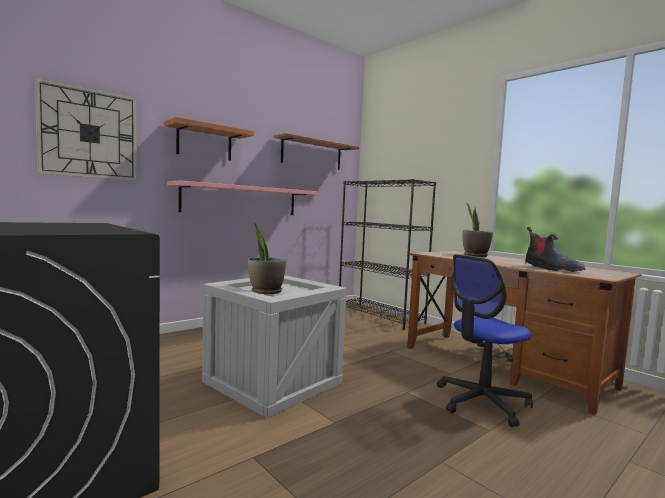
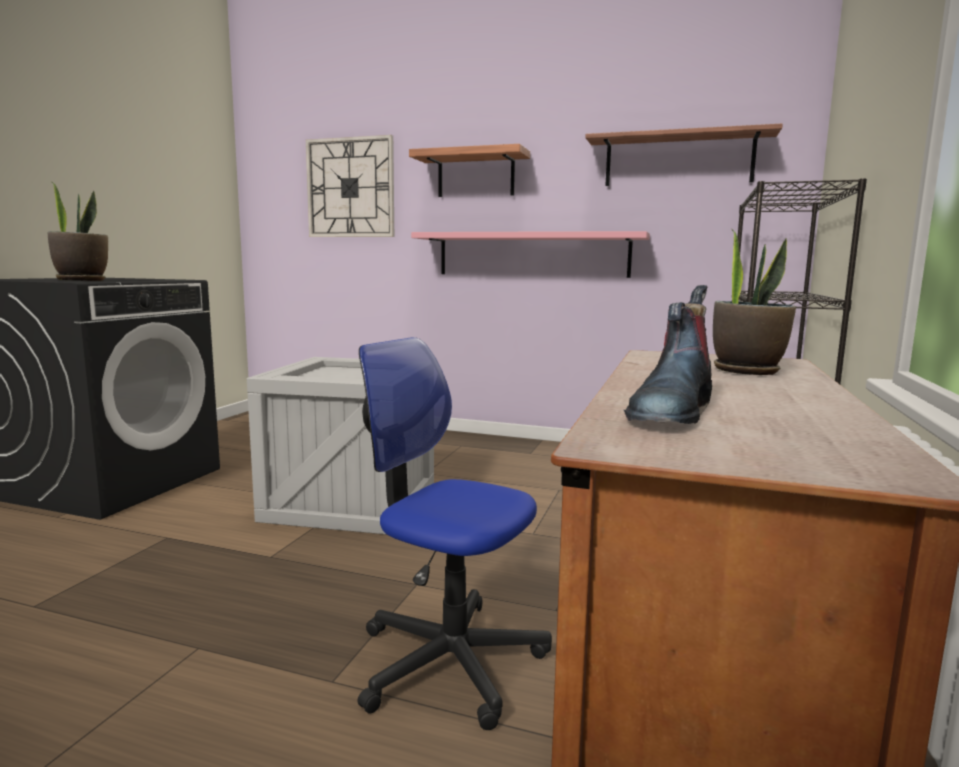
camera: 60 degrees right, 5 degrees up
potted plant [248,223,286,294] -> potted plant moved to [47,181,108,281]

